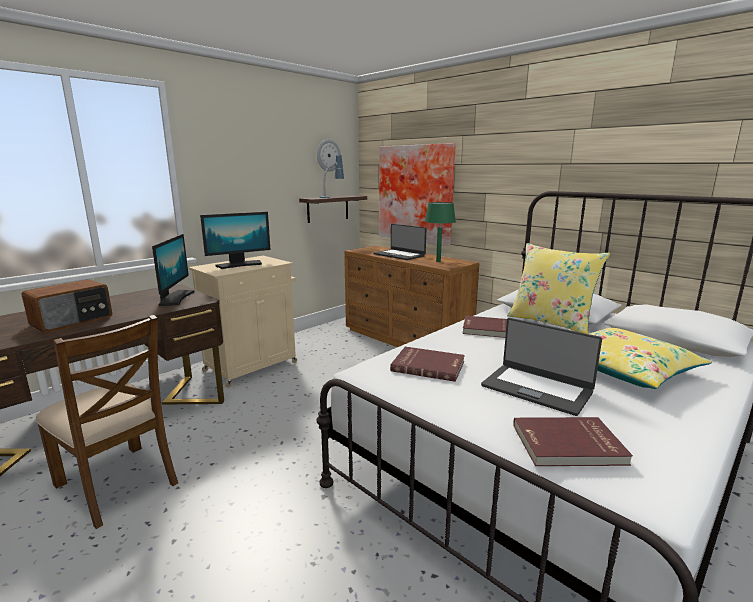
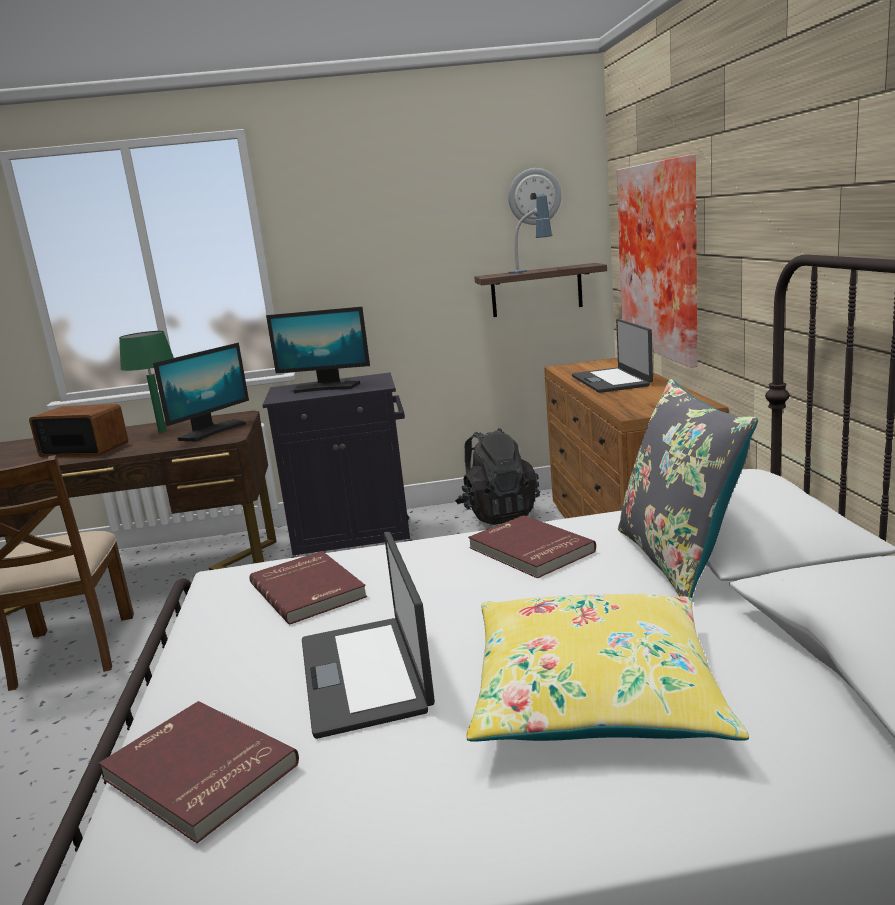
camera: 40 degrees right, 0 degrees up
radio [21,279,112,333] -> radio turned 150 degrees counterclockwise [29,404,128,458]
beige cabinet [189,256,297,388] -> black cabinet [263,373,413,558]
green table lamp [425,202,456,262] -> green table lamp moved to [119,331,174,433]
yellow pillow [507,243,610,334] -> grey pillow [618,379,758,599]
none -> black backpack [455,428,540,525]

